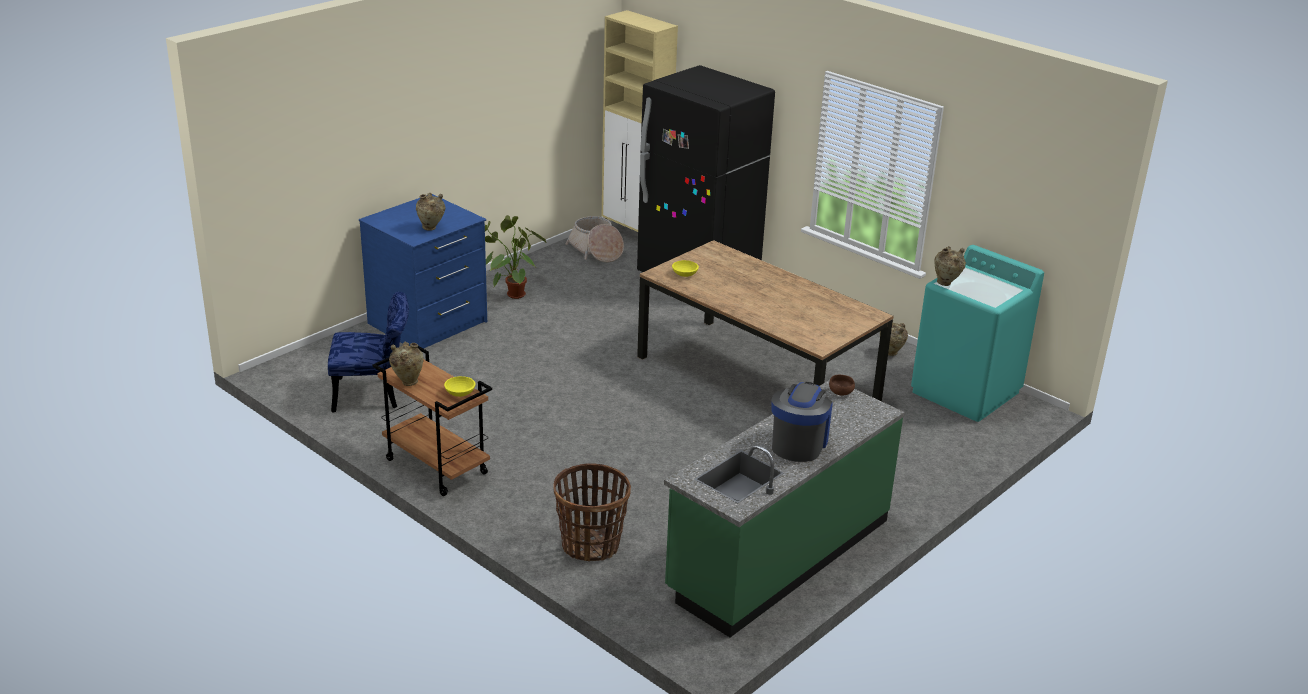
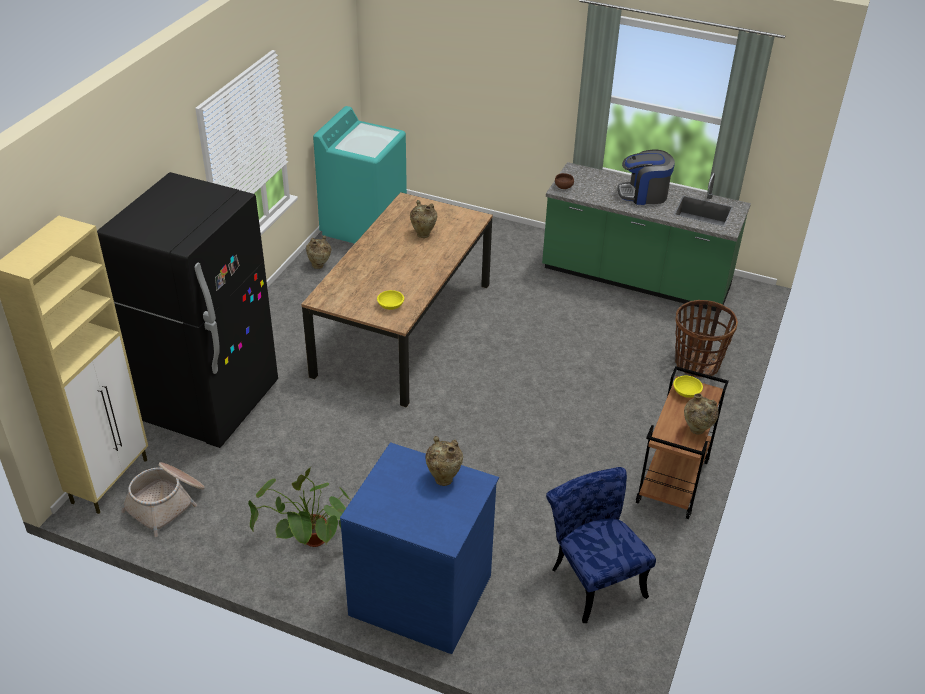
camera: 110 degrees left, 10 degrees up
beige vase [935,246,966,286] -> beige vase moved to [410,200,437,238]

